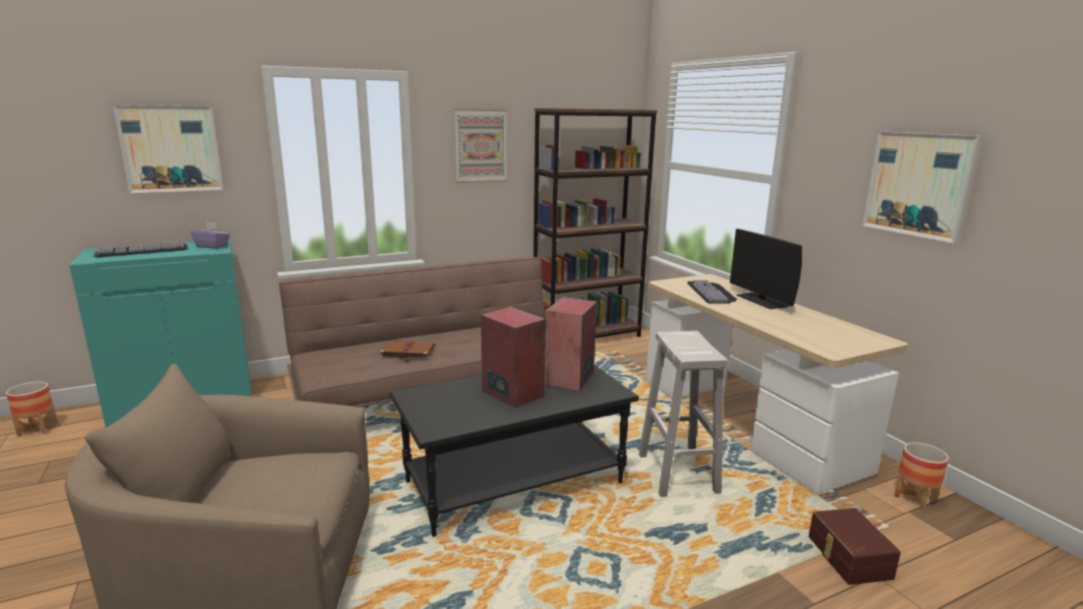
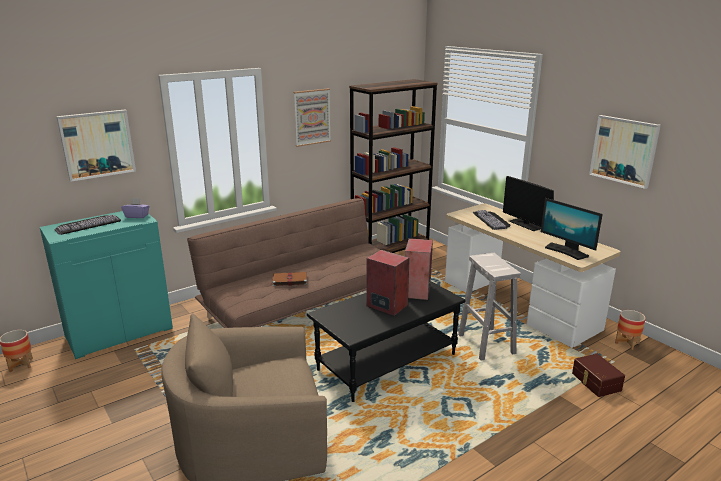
camera: 10 degrees left, 5 degrees up
none -> monitor [541,198,603,260]

